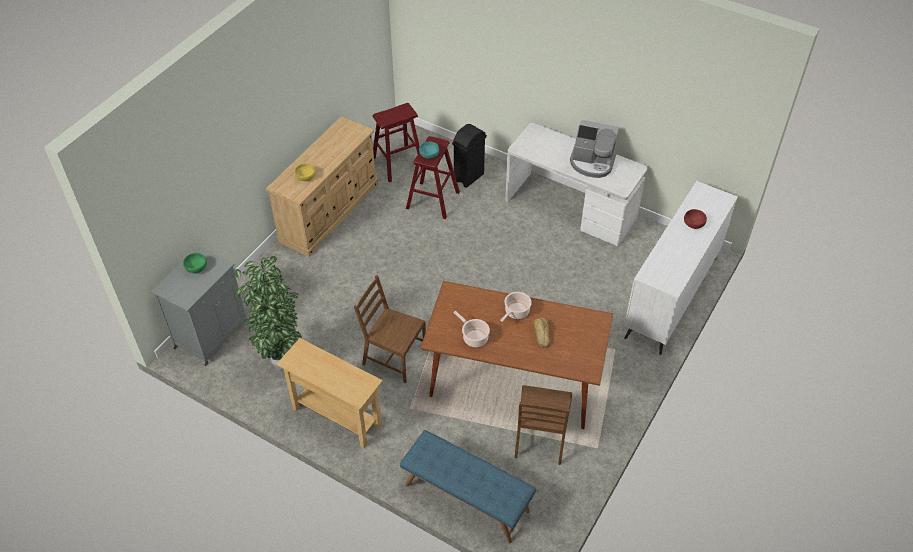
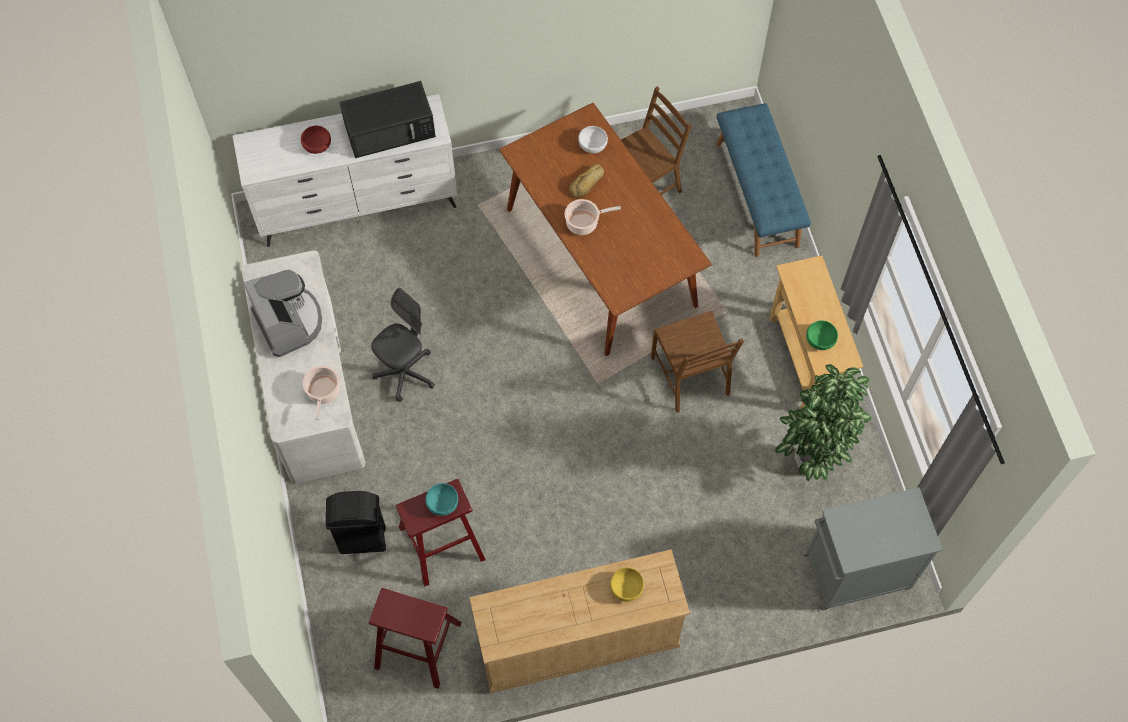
camera: 135 degrees left, 15 degrees up
green bowl [183,253,207,273] -> green bowl moved to [806,320,838,350]
cooking pot [453,311,490,347] -> cooking pot moved to [303,366,340,420]
none -> black microwave [339,81,436,158]
none -> grey office chair [371,288,435,402]
none -> white bowl [578,126,608,154]

